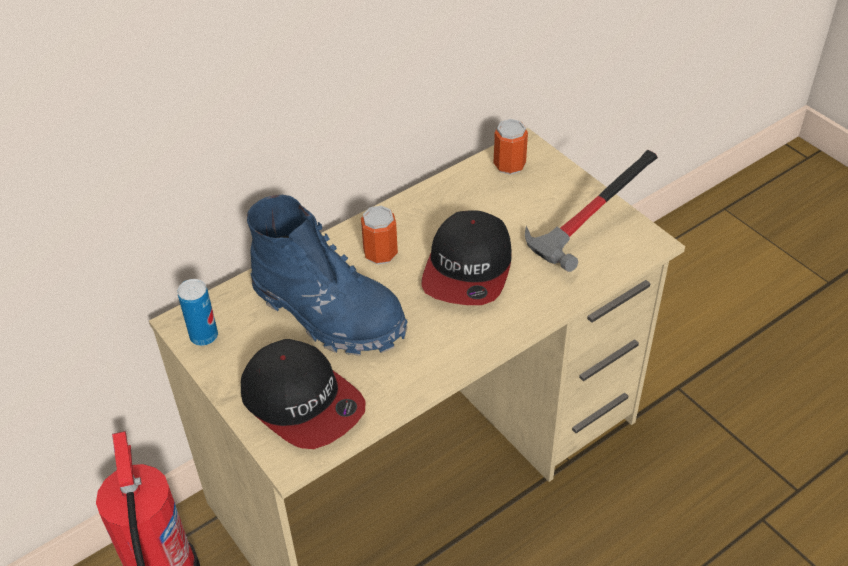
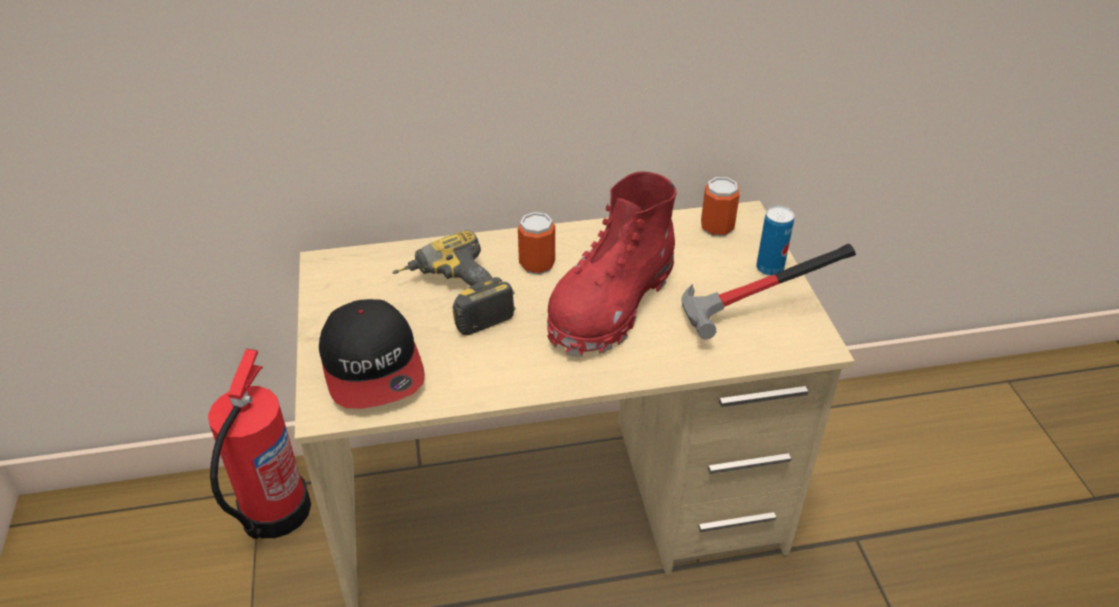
camera: 25 degrees right, 5 degrees down
can [177,279,218,346] -> can moved to [756,206,795,276]
blue boot [247,195,408,356] -> power drill [392,231,516,335]
cap [421,211,511,305] -> red boot [547,171,677,358]

